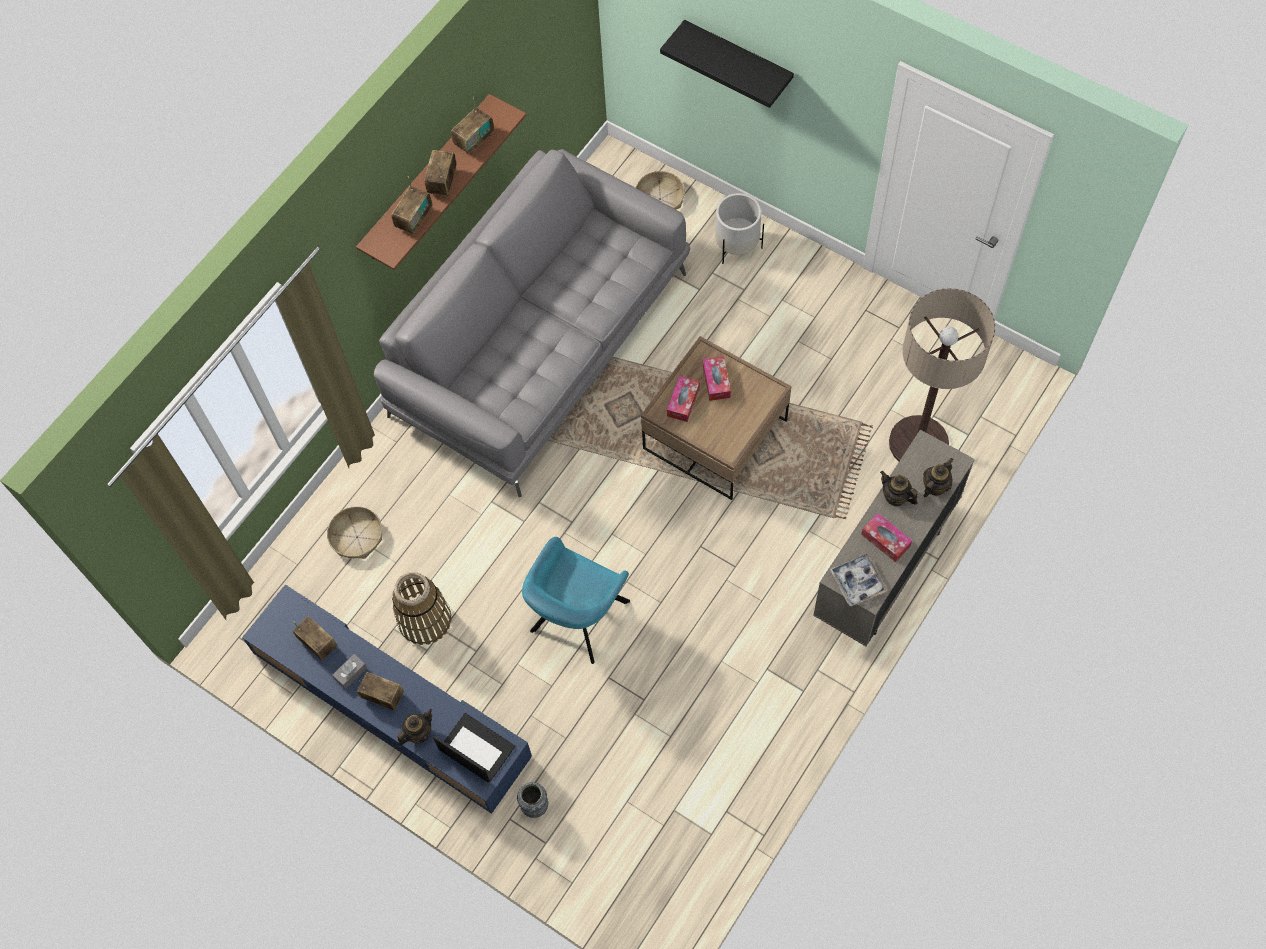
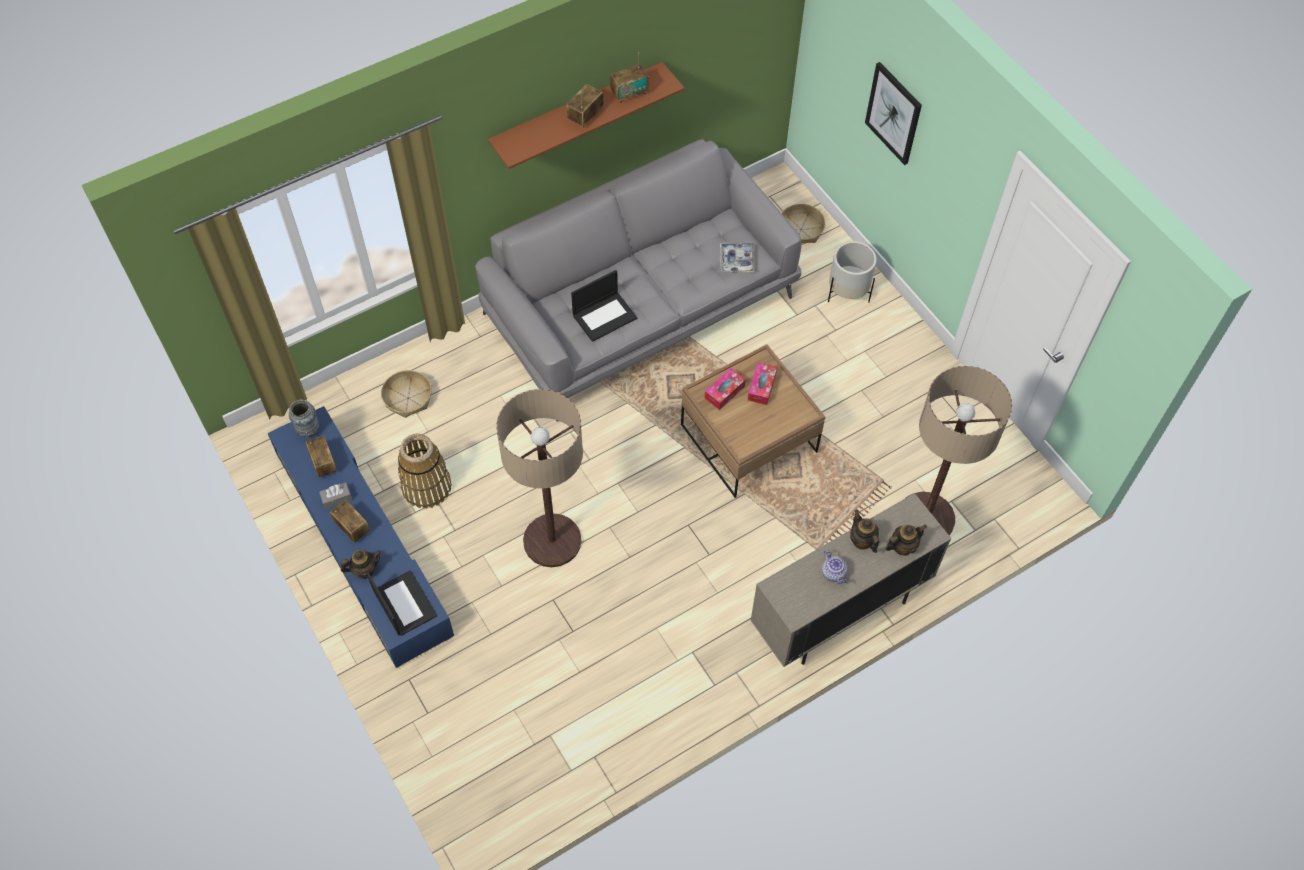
camera: 20 degrees right, 5 degrees down
radio [391,176,432,235] -> none
vase [517,782,548,818] -> vase moved to [289,400,319,437]
turquoise armchair [522,537,630,664] -> floor lamp [496,389,583,567]
black shelf [660,20,794,108] -> picture [865,62,922,165]
tray [830,553,888,606] -> tray moved to [720,243,755,273]
tissue box [861,513,912,562] -> teapot [822,550,847,584]
none -> laptop [571,270,637,342]

